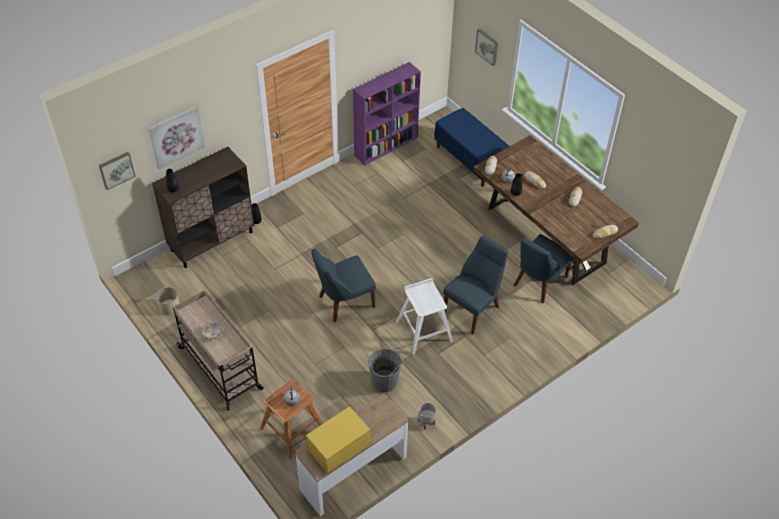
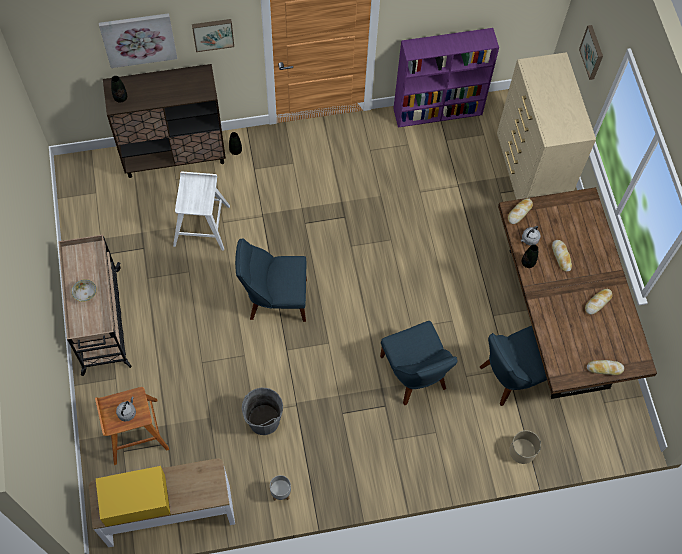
camera: 25 degrees right, 15 degrees up
picture [99,152,136,190] -> picture moved to [192,19,234,52]
beige planter [156,287,179,315] -> beige planter moved to [509,430,541,464]
white stool [396,278,453,355] -> white stool moved to [173,172,230,251]
blue bench [434,108,509,187] -> beige dresser [497,52,596,200]
blue chair [443,236,508,334] -> blue chair turned 90 degrees clockwise [380,321,457,405]

